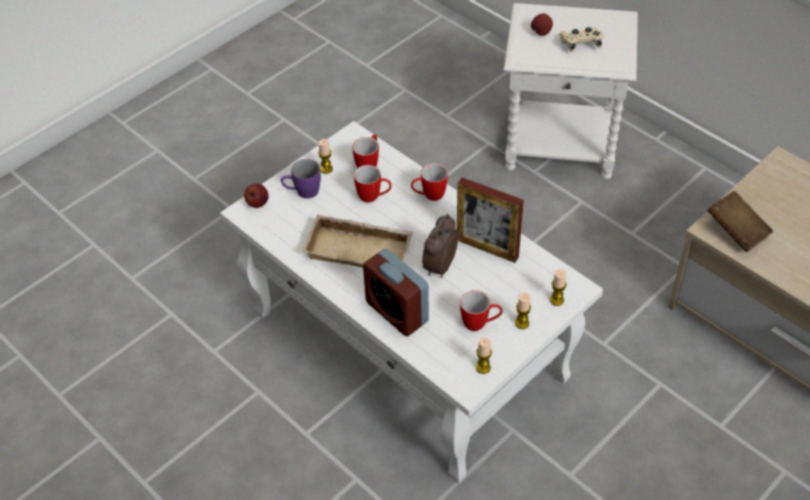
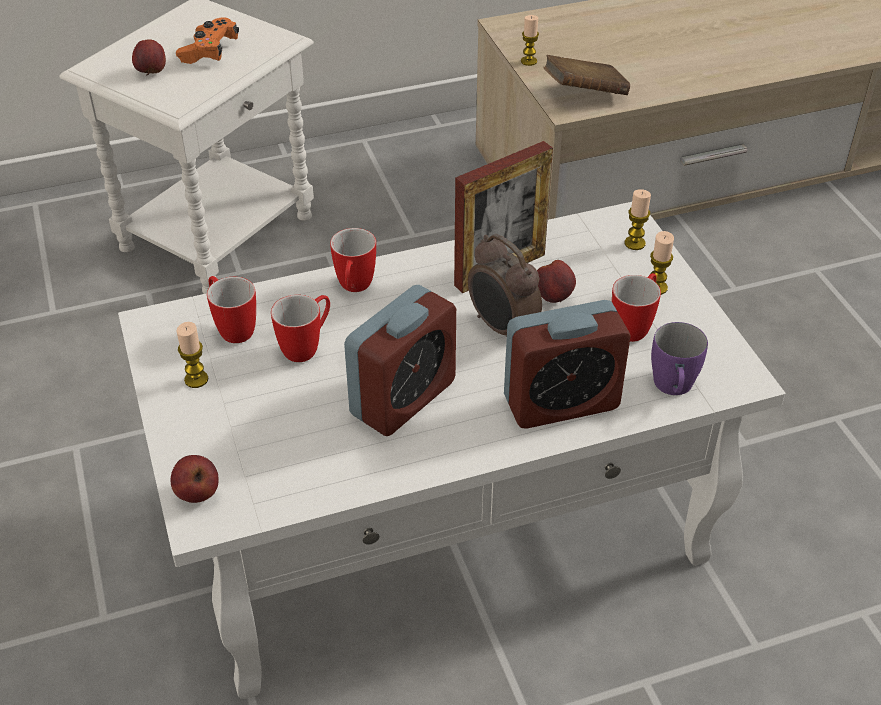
camera: 65 degrees left, 5 degrees down
purple mug [281,159,321,199] -> purple mug moved to [651,322,708,395]
beige tray [302,214,413,268] -> alarm clock [344,285,456,436]
candle [476,337,492,374] -> candle moved to [521,15,539,66]
beige game controller [559,27,603,52] -> orange game controller [176,17,239,64]
none -> apple [537,260,576,303]

